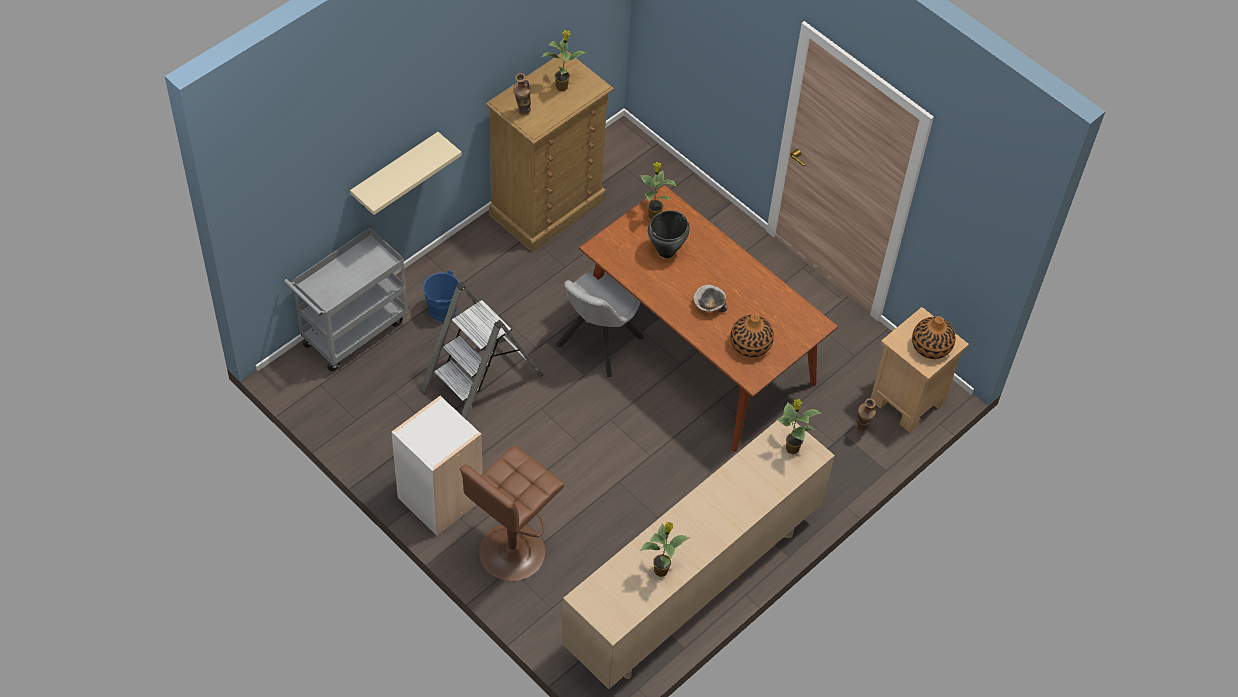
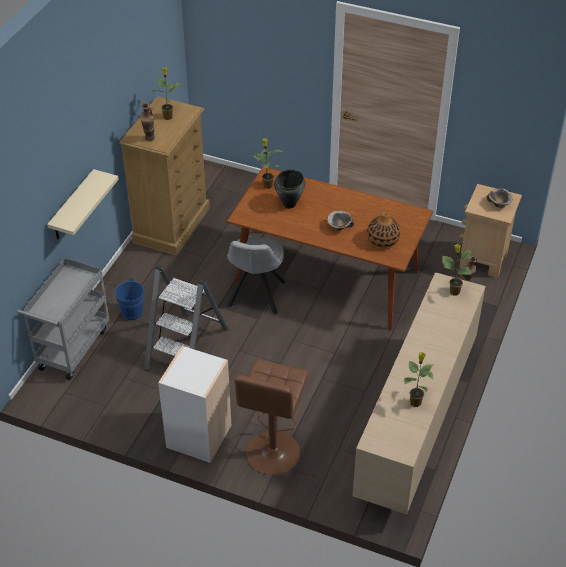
camera: 20 degrees left, 10 degrees down
vase [912,316,956,359] -> bowl [486,188,513,208]

